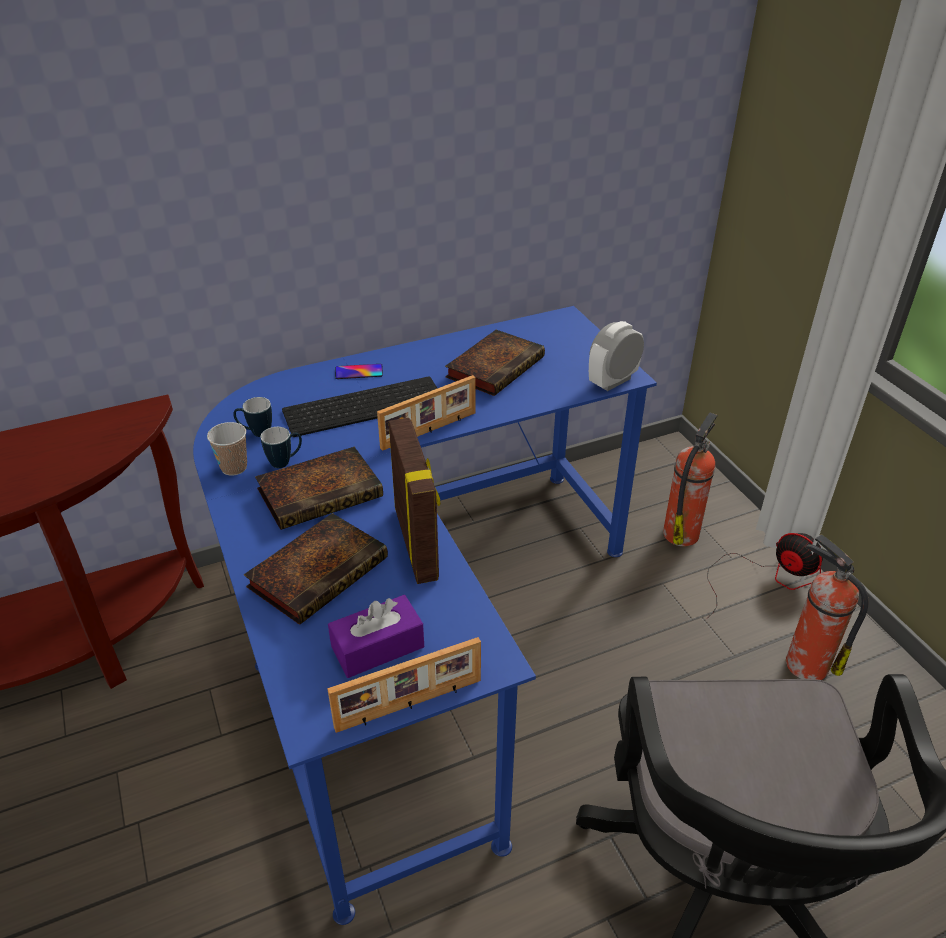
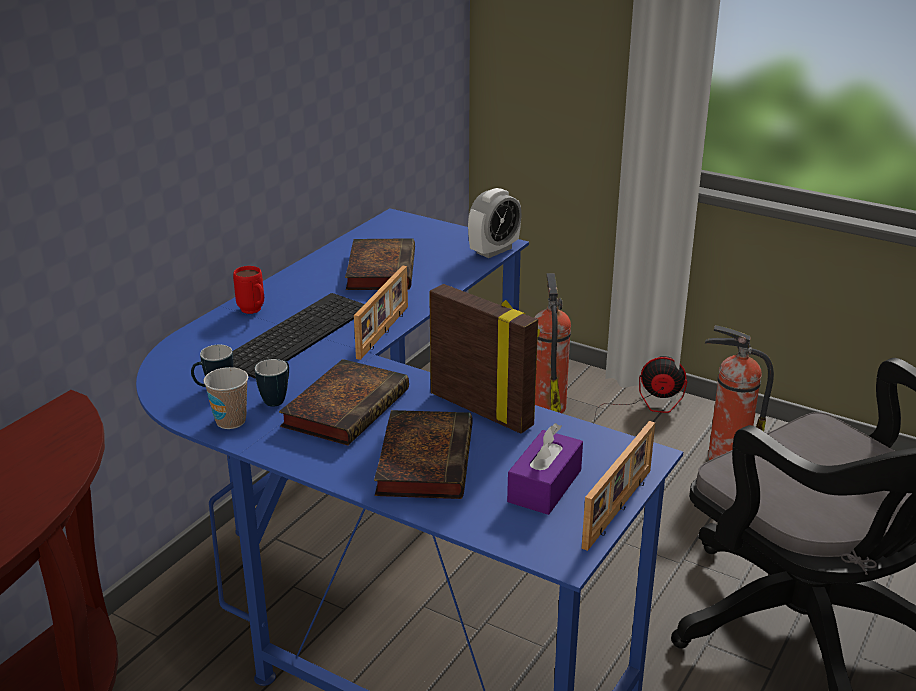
camera: 35 degrees left, 10 degrees down
phone [335,364,383,379] -> red mug [233,266,264,314]
alarm clock [589,321,644,391] -> alarm clock turned 150 degrees counterclockwise [468,188,522,258]

